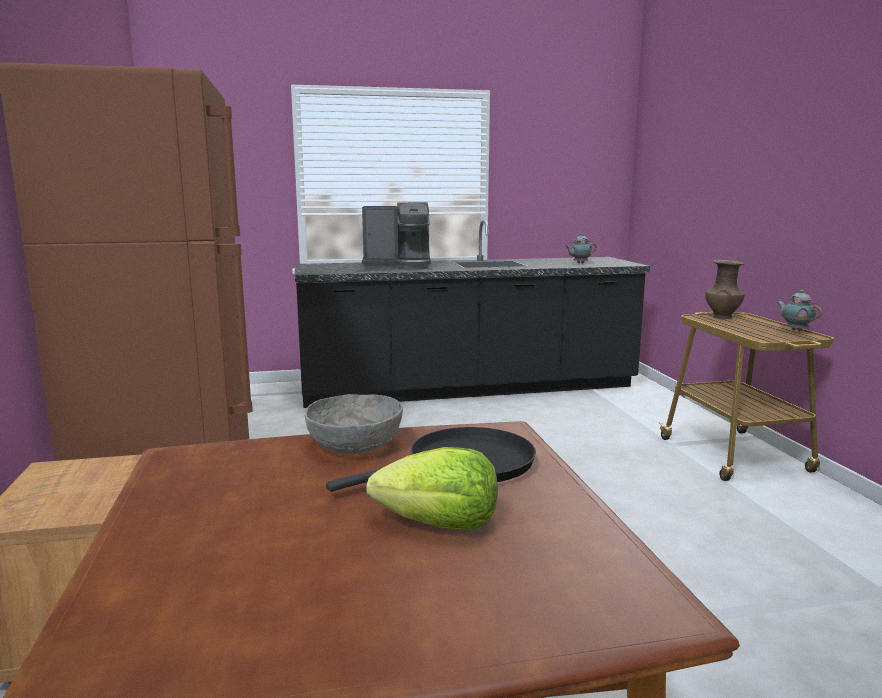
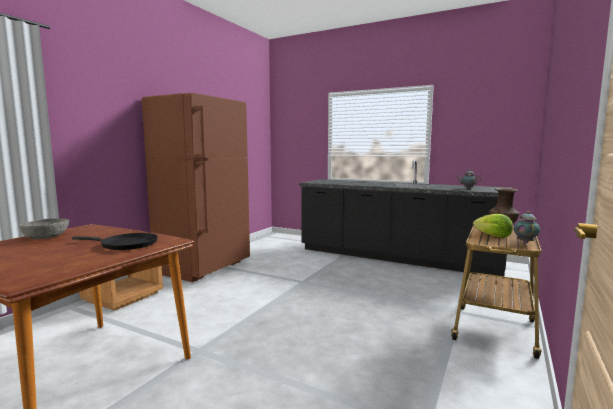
camera: 40 degrees right, 5 degrees down
grey bowl [305,394,403,454] -> grey bowl moved to [19,218,69,239]
coffee machine [362,202,431,270] -> none
lettuce [366,447,498,530] -> lettuce moved to [473,214,513,238]

